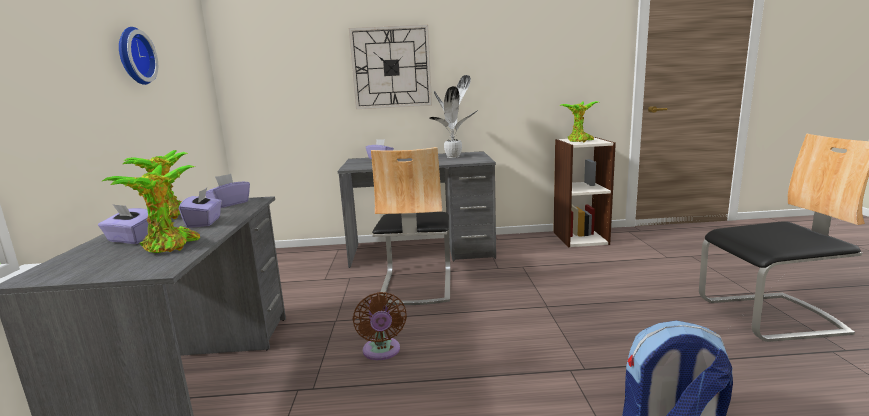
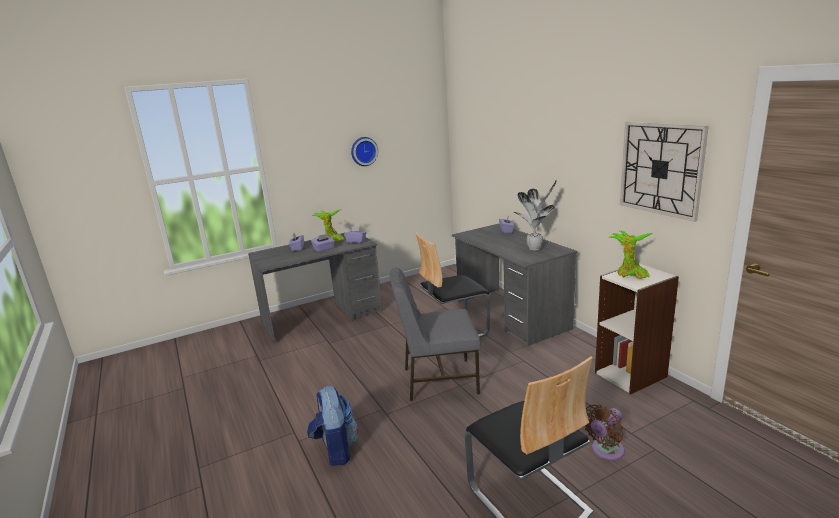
camera: 65 degrees right, 5 degrees up
potted plant [102,164,200,253] -> none
wall clock [349,25,432,109] -> wall clock moved to [620,122,709,222]
brown fan [353,292,407,360] -> brown fan moved to [585,404,625,460]
none -> grey chair [390,268,481,401]

